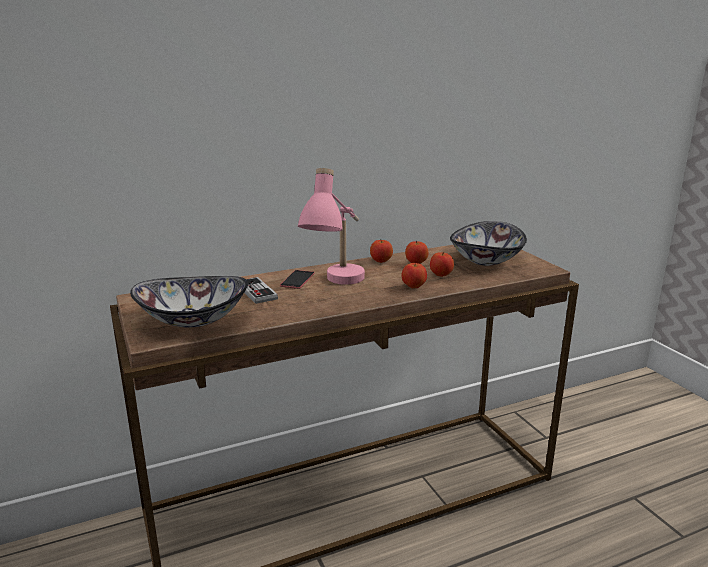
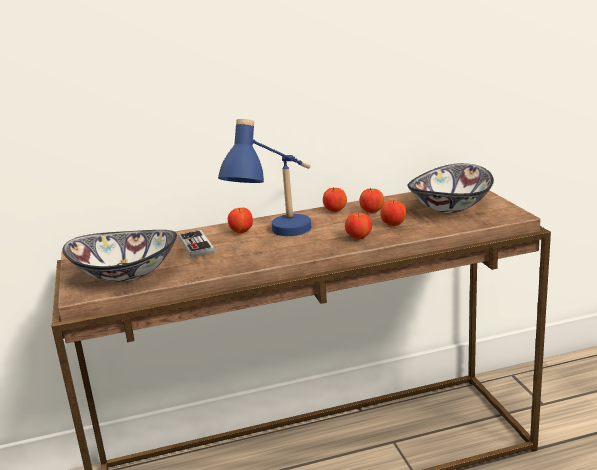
camera: 10 degrees right, 0 degrees up
phone [280,270,315,289] -> apple [228,208,253,233]
pink table lamp [298,168,365,285] -> blue table lamp [218,119,311,236]

